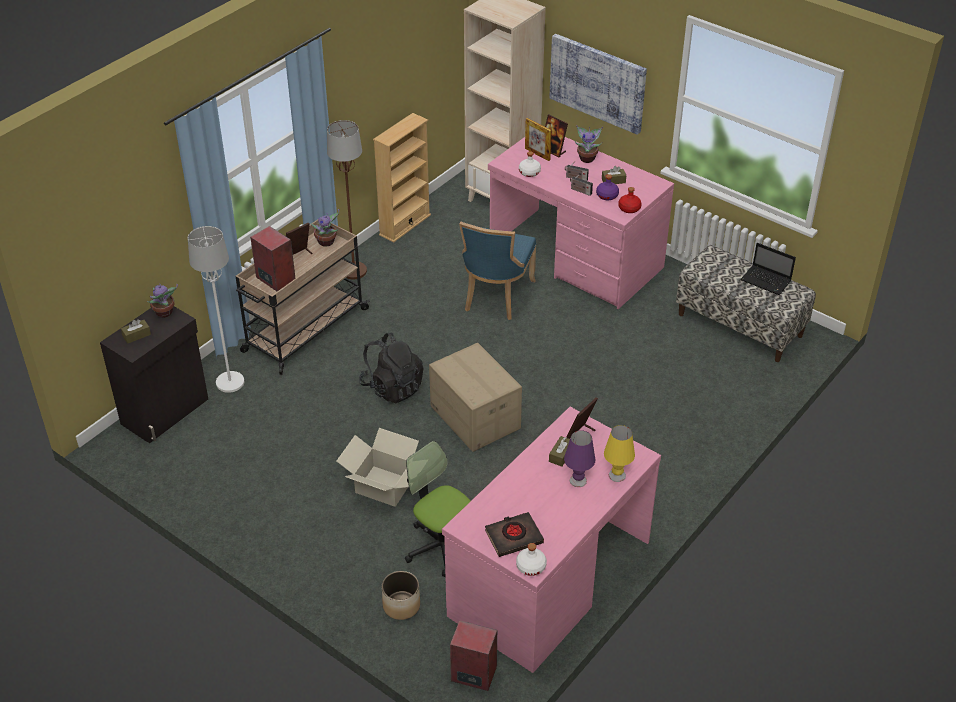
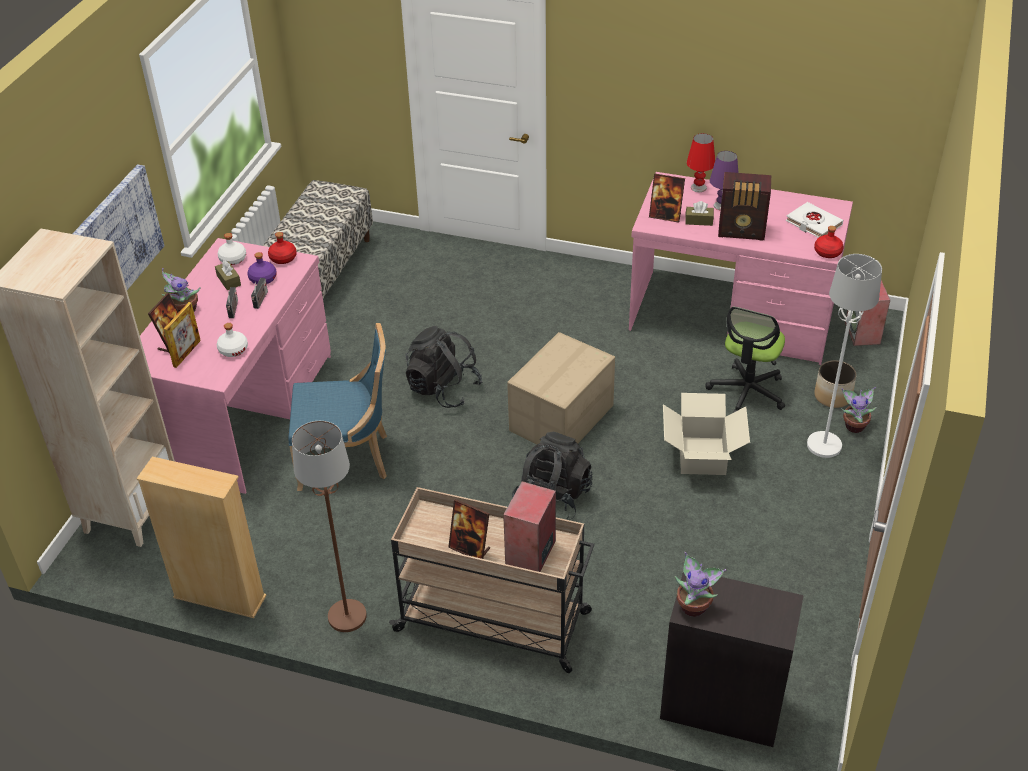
camera: 110 degrees left, 0 degrees up
brown tissue box [121,319,151,344] -> none
white floor lamp [188,226,244,393] -> white floor lamp moved to [807,254,882,458]
potted plant [311,209,339,247] -> potted plant moved to [841,387,877,433]
black book [485,512,544,557] -> white book [786,202,843,238]
white bottle [516,543,547,576] -> white bottle moved to [218,233,246,265]
yellow table lamp [604,425,635,482] -> red table lamp [687,133,715,192]
laptop [740,243,796,295] -> none
none -> black backpack [405,326,483,408]
none -> radio [718,172,771,241]
none -> red bottle [814,226,844,258]

